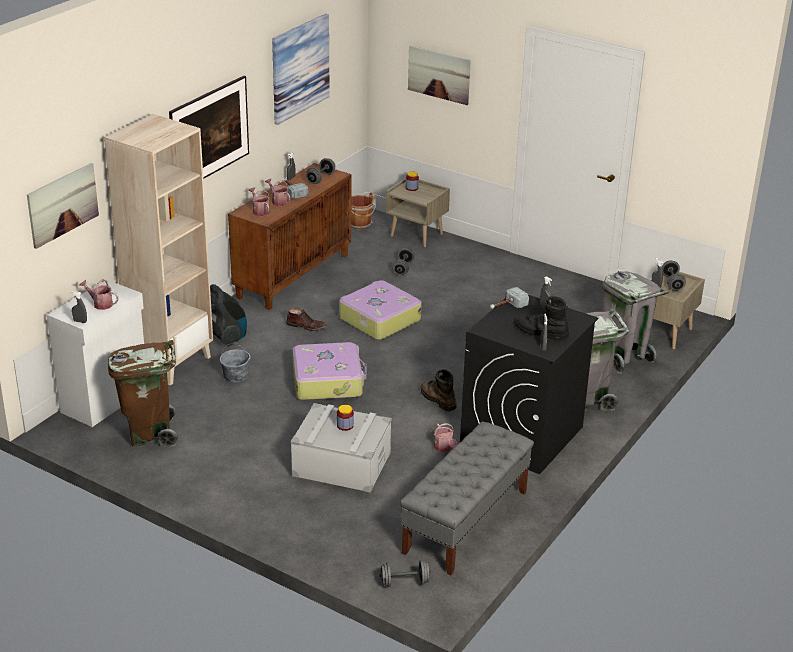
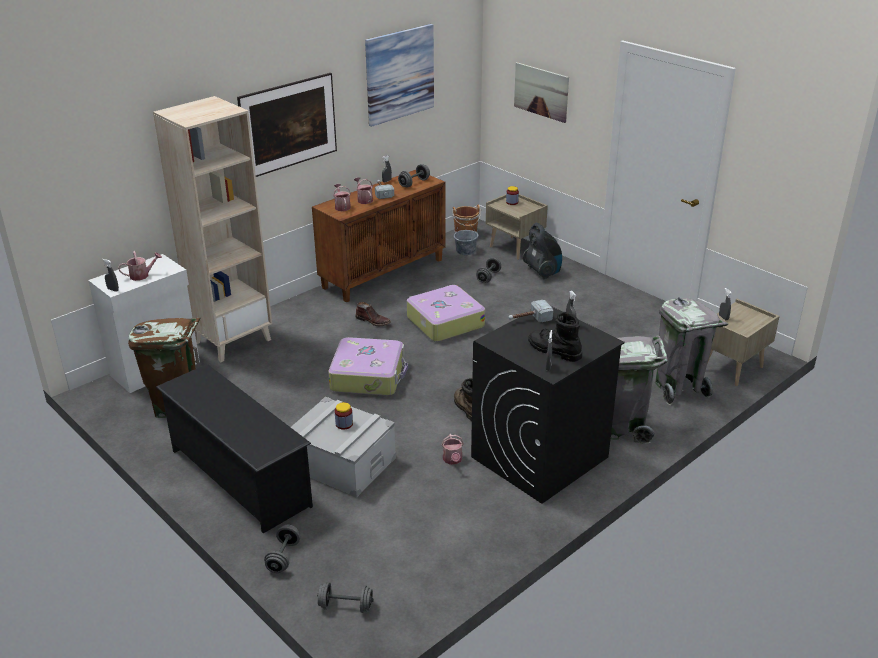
camera: 15 degrees right, 0 degrees up
picture [27,163,99,249] -> none
watering can [79,279,119,310] -> watering can turned 120 degrees clockwise [118,251,162,281]
vacuum cleaner [210,284,247,347] -> vacuum cleaner moved to [522,223,562,279]
grey bucket [220,343,251,383] -> grey bucket moved to [454,223,479,255]
grey bench [400,421,534,575] -> none
grey dumbbell [662,260,686,291] -> grey dumbbell moved to [264,525,300,573]
none -> black shoe rack [156,364,313,533]

